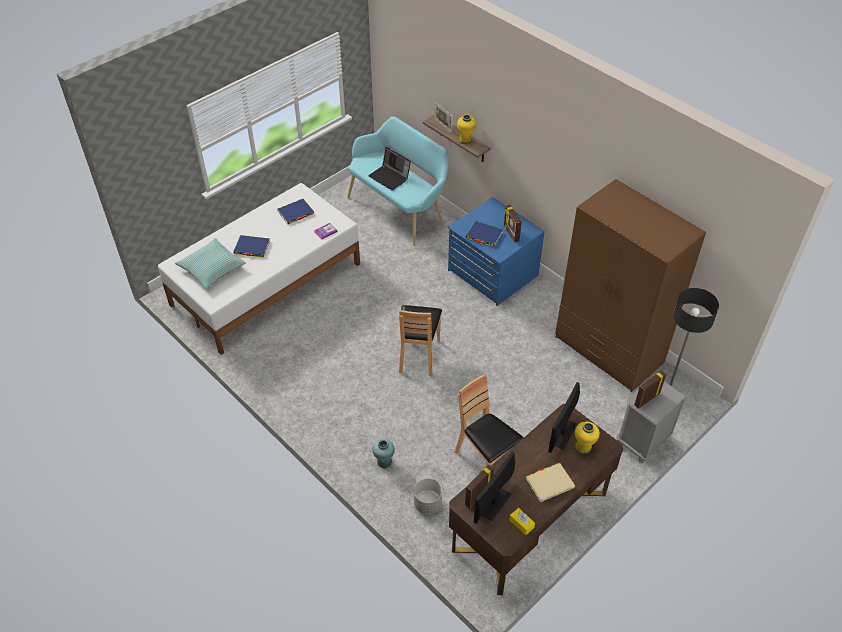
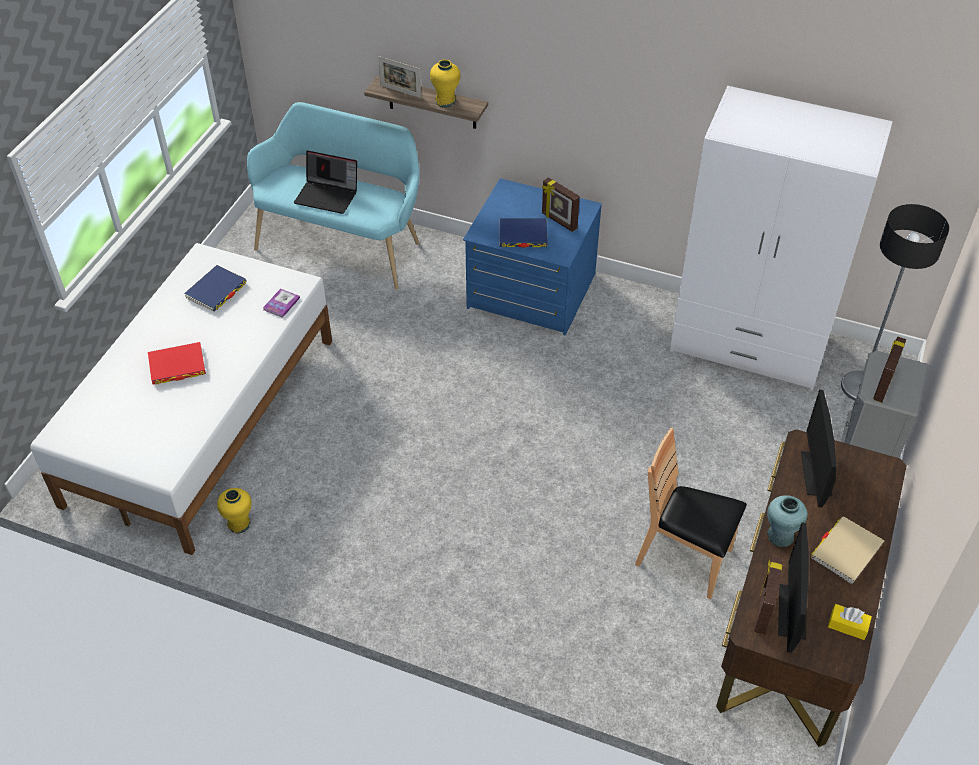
camera: 25 degrees left, 0 degrees up
pillow [175,238,246,289] -> none
blue book [234,235,270,257] -> red book [148,342,206,385]
turquoise vase [372,439,395,468] -> turquoise vase moved to [767,495,808,547]
brown chair [399,305,442,376] -> none
grey planter [414,478,442,514] -> none
brown wardrobe [555,179,706,392] -> white wardrobe [670,86,893,390]
yellow vase [575,421,600,454] -> yellow vase moved to [217,488,252,533]

